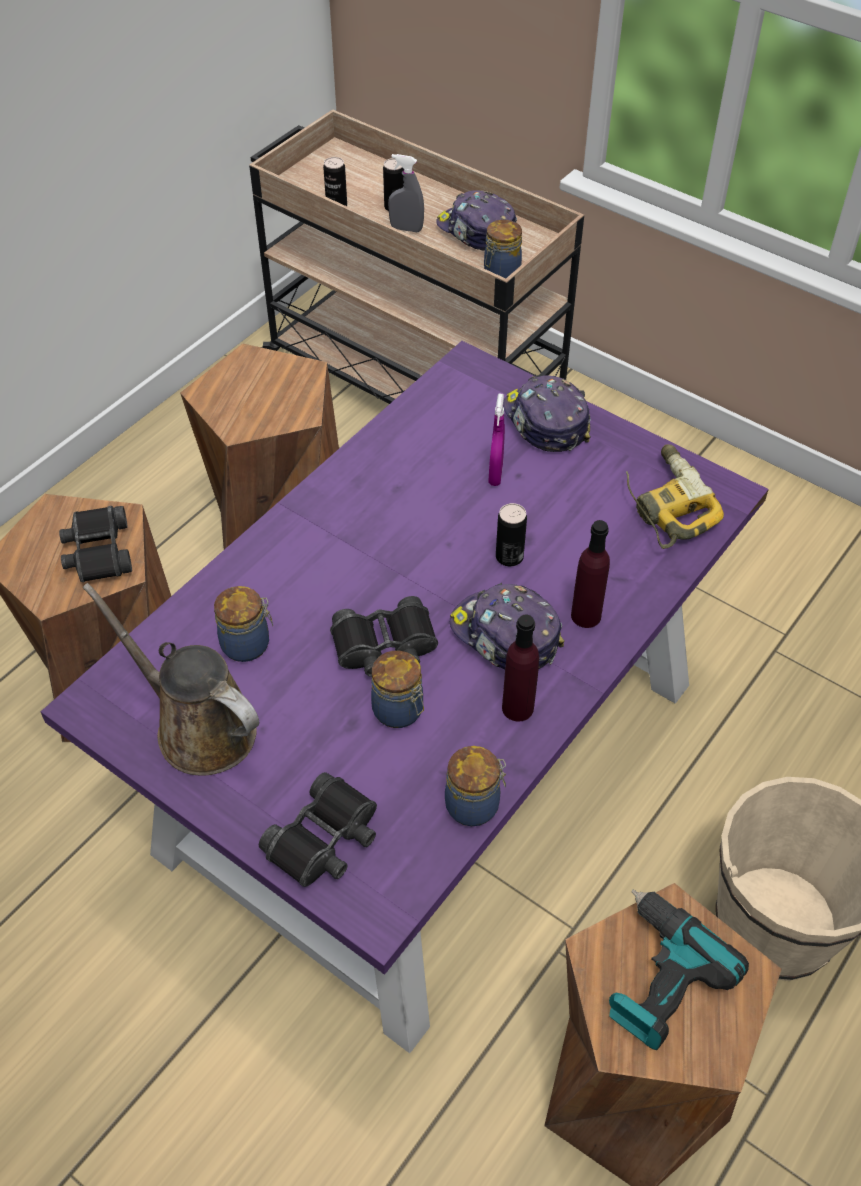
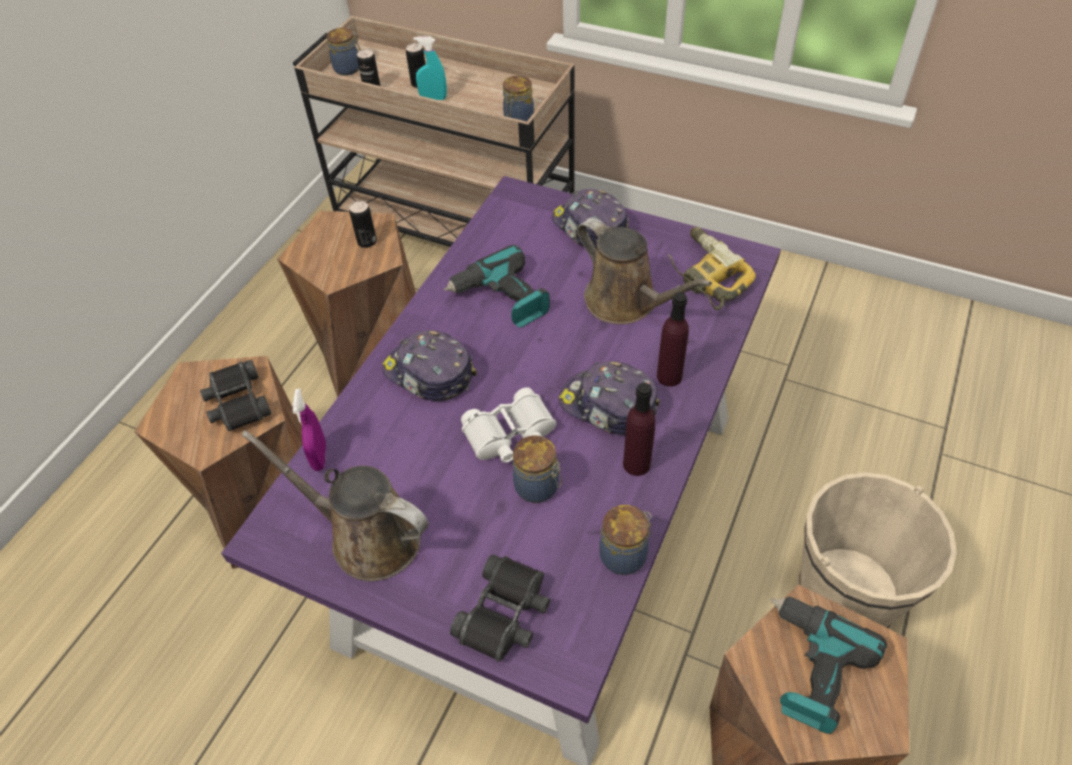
camera: 10 degrees left, 0 degrees up
jar [214,586,273,662] -> jar moved to [326,28,361,76]
black binoculars [330,596,438,677] -> white binoculars [461,387,556,463]
grey spray bottle [388,154,424,232] -> turquoise spray bottle [414,36,447,100]
cap [436,191,517,251] -> cap moved to [382,330,477,401]
purple spray bottle [488,393,505,486] -> purple spray bottle moved to [293,389,326,471]
can [496,503,527,566] -> can moved to [349,200,377,248]
none -> power drill [443,245,550,328]
none -> brown watering can [577,218,712,324]

